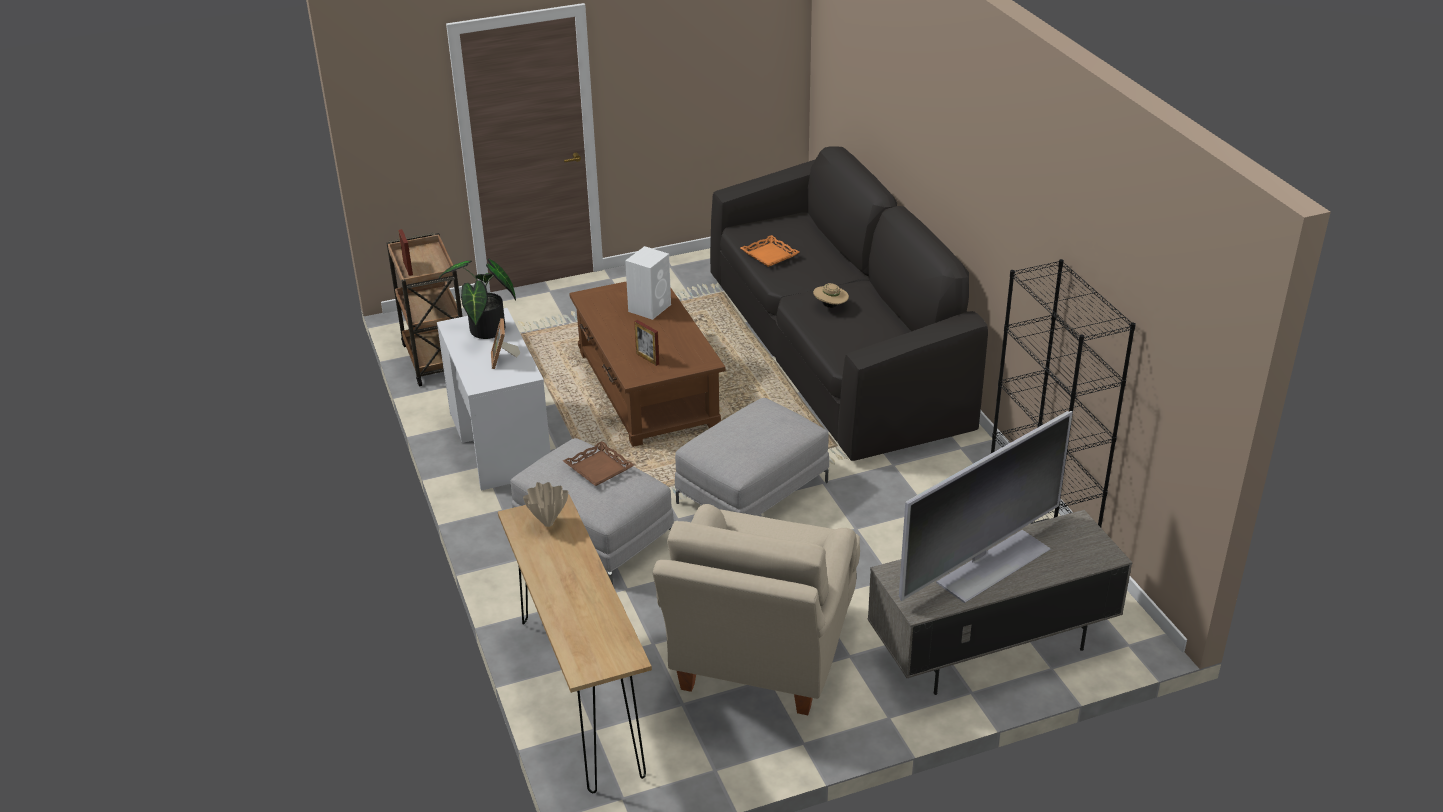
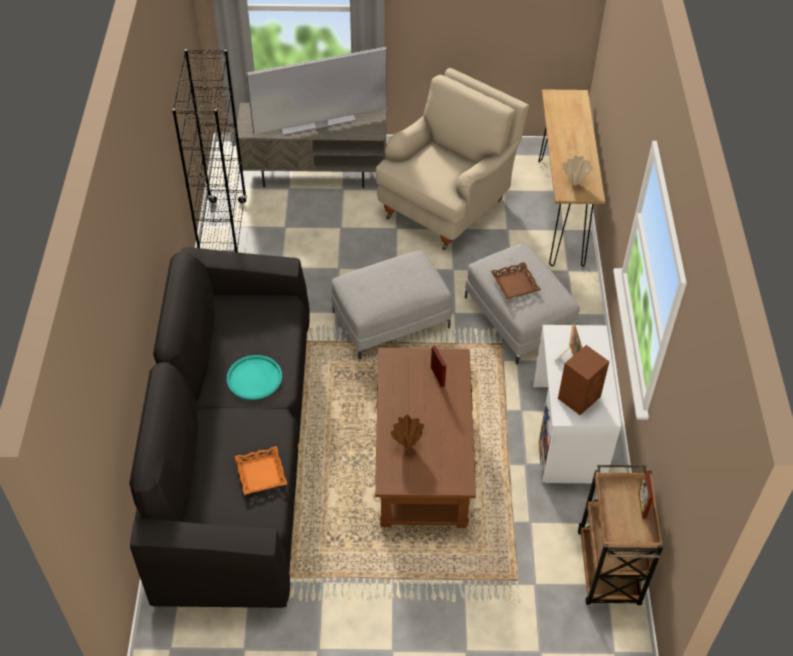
camera: 160 degrees left, 15 degrees up
potted plant [438,259,516,339] -> brown speaker [558,345,610,415]
white speaker [625,246,671,320] -> brown vase [391,415,424,448]
beige hat [813,283,849,308] -> turquoise tray [227,355,282,400]

